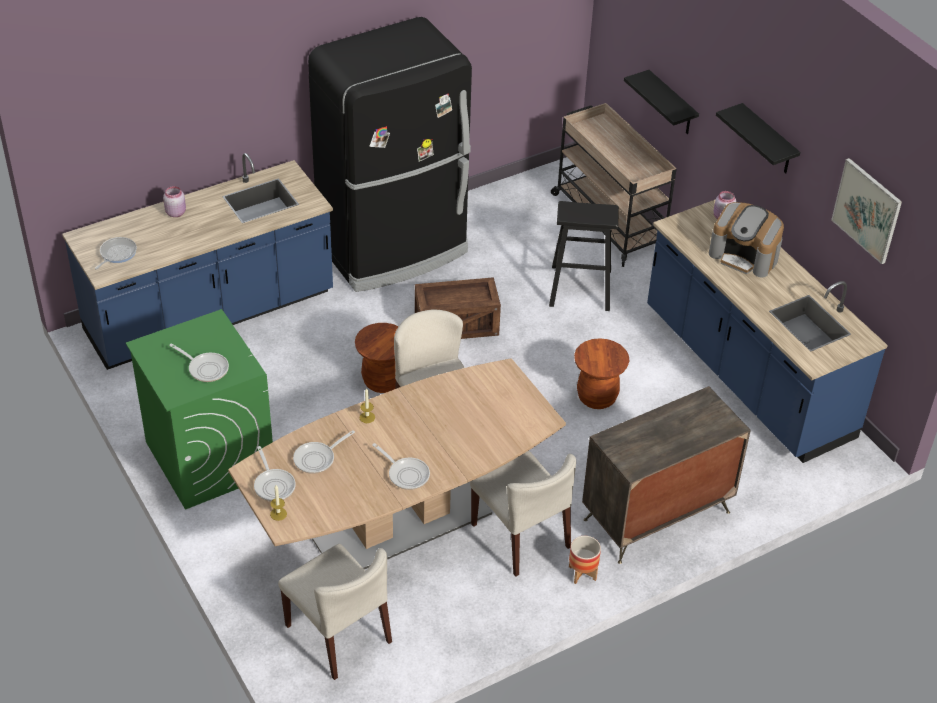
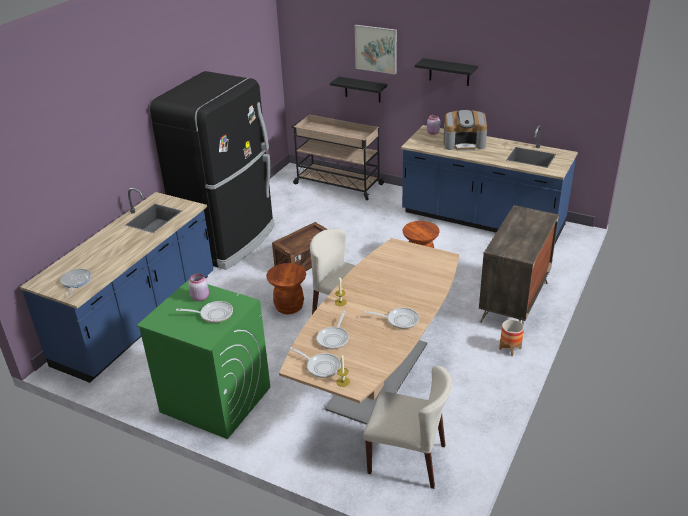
camera: 30 degrees left, 10 degrees down
pink jar [163,186,186,217] -> pink jar moved to [188,274,209,301]
beige chair [470,451,576,576] -> none
black stool [549,201,619,311] -> none
picture [831,158,902,264] -> picture moved to [355,25,397,74]

